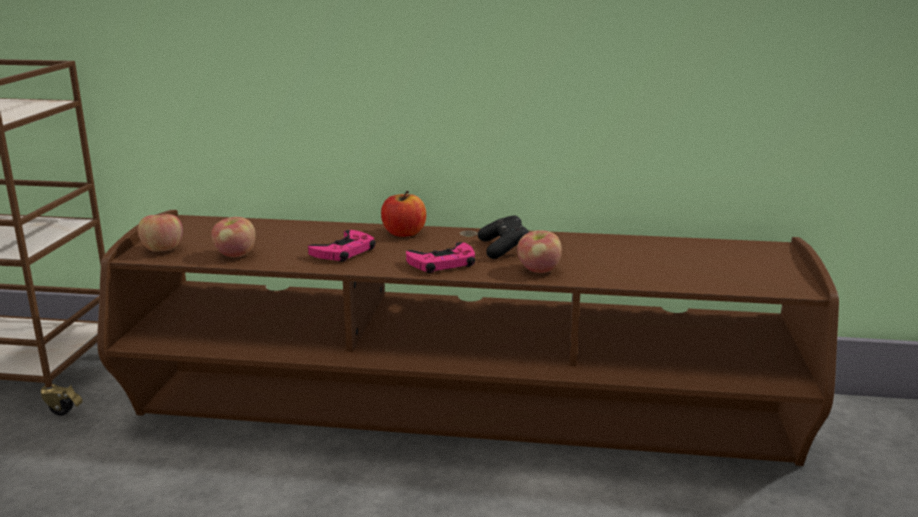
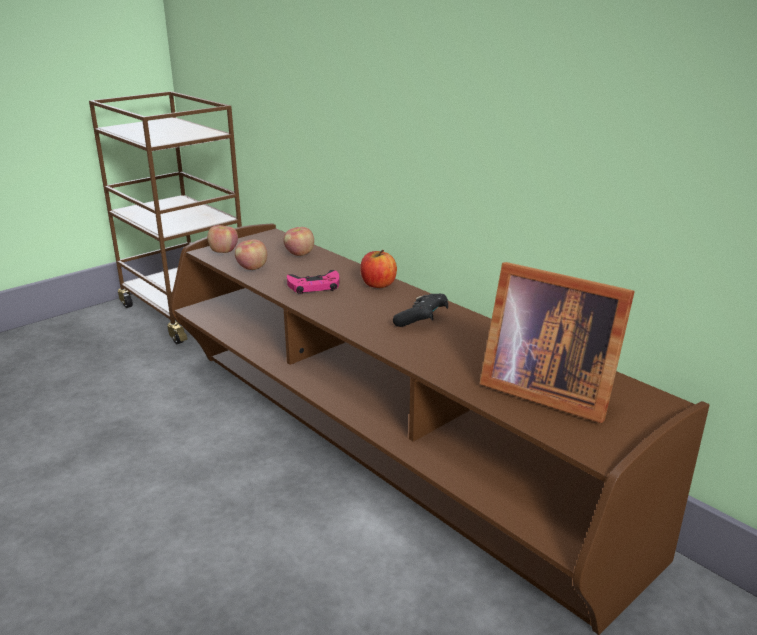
camera: 40 degrees right, 5 degrees up
pink game controller [406,242,475,273] -> none
apple [517,230,562,273] -> apple moved to [284,227,314,256]
none -> picture frame [480,262,635,423]

